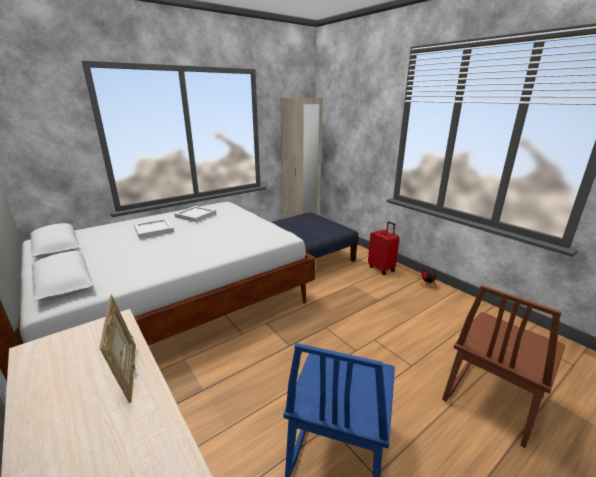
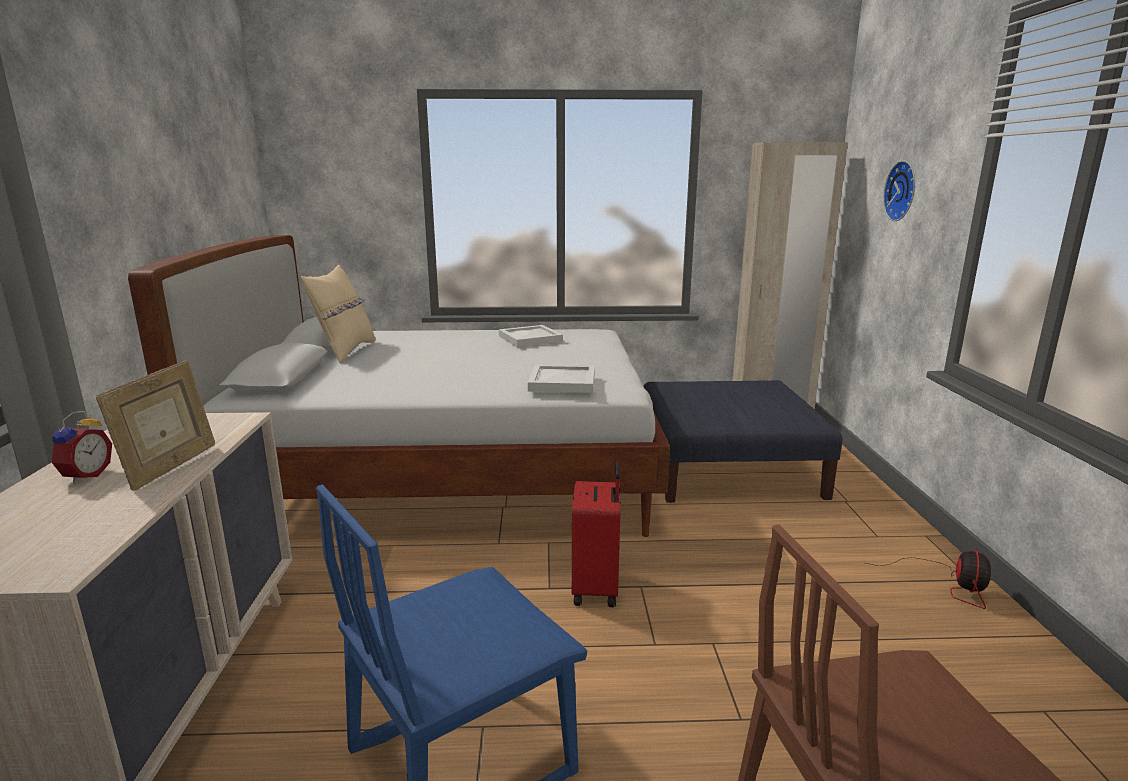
camera: 35 degrees right, 5 degrees down
white tray [134,218,174,239] -> white tray moved to [528,364,595,393]
red suitcase [368,221,400,275] -> red suitcase moved to [572,462,621,607]
none -> alarm clock [50,411,112,484]
none -> beige pillow [301,265,376,363]
none -> wall clock [883,161,915,221]

